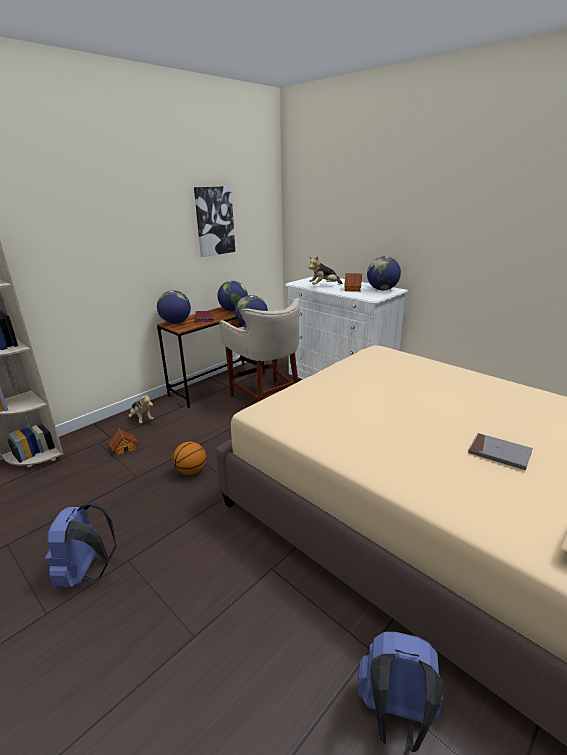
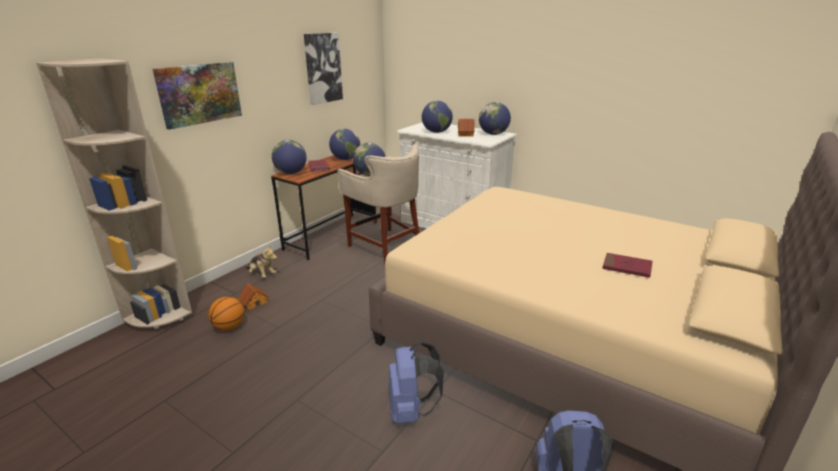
camera: 10 degrees left, 0 degrees up
blue backpack [45,502,116,587] -> blue backpack moved to [388,341,444,423]
basketball [172,442,206,475] -> basketball moved to [208,297,245,331]
plush toy [309,256,343,285] -> globe [422,101,453,133]
grey book [468,433,533,470] -> red book [603,253,653,278]
none -> picture [153,62,242,130]

